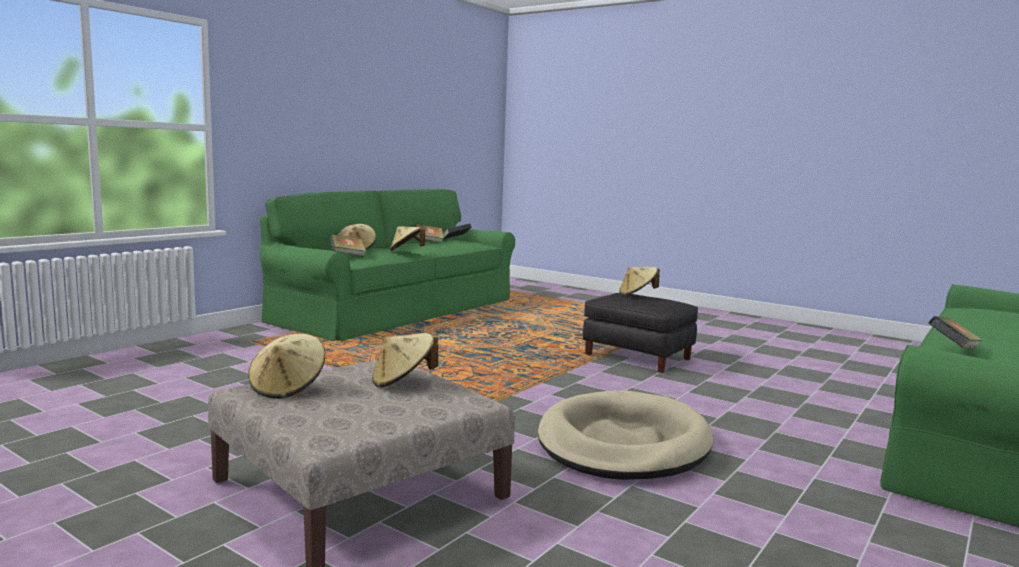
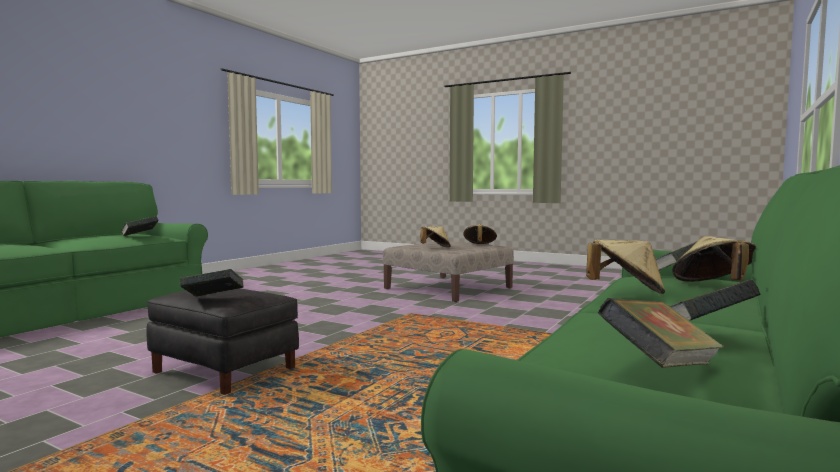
camera: 175 degrees right, 5 degrees down
beige dog bed [538,391,713,480] -> none
beige hat [619,267,660,296] -> book [180,269,243,297]

